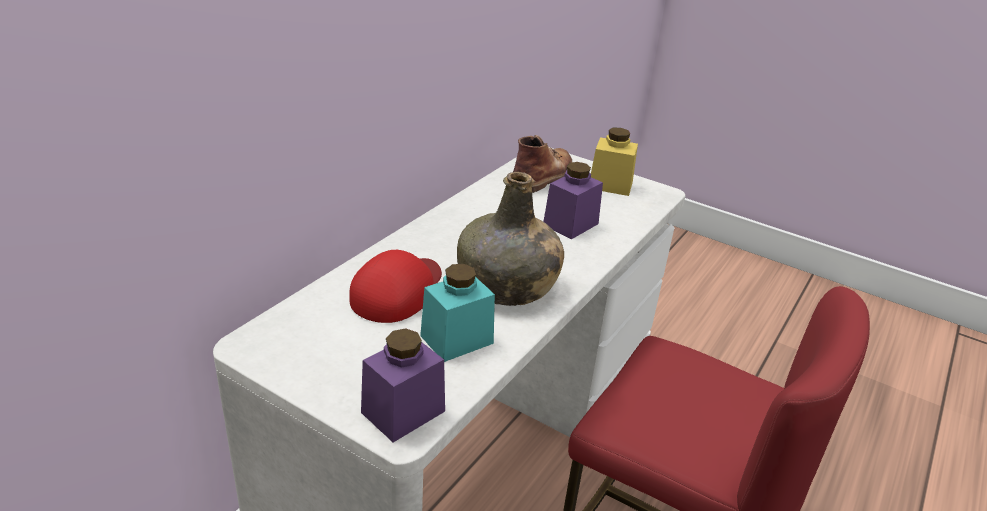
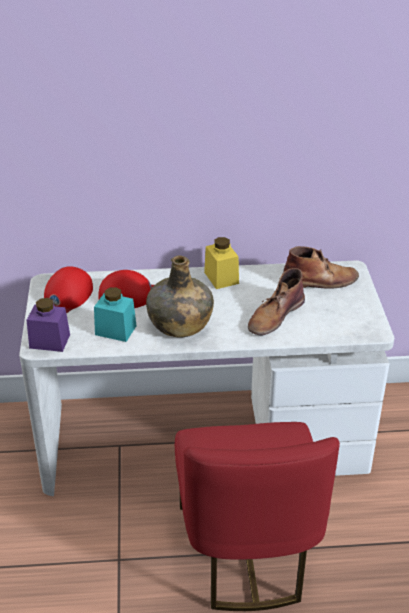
camera: 55 degrees right, 5 degrees up
purple jar [543,162,603,239] -> brown boot [248,268,305,335]
yellow jar [591,128,638,196] -> yellow jar moved to [204,237,239,289]
none -> red cap [44,266,93,314]

